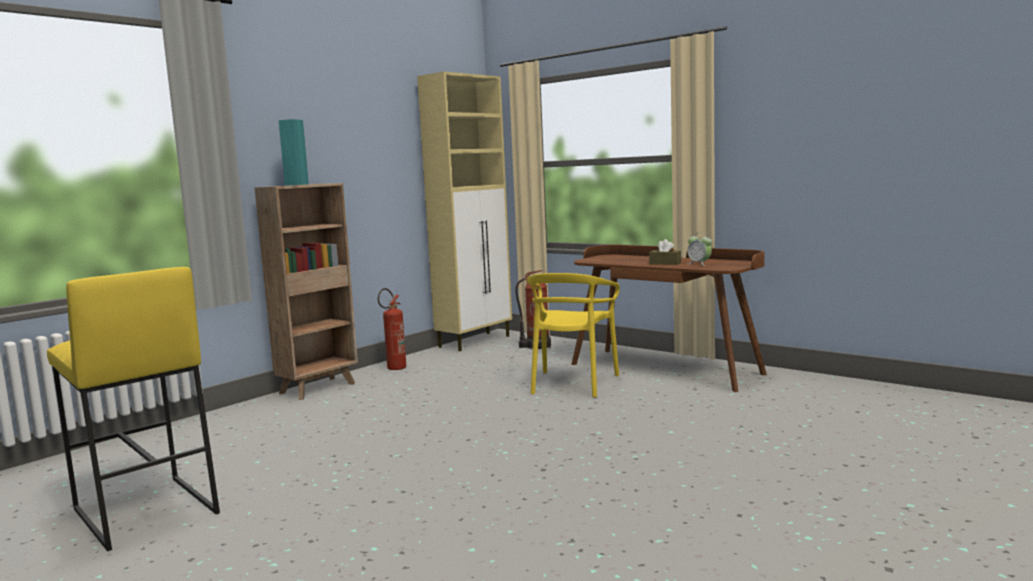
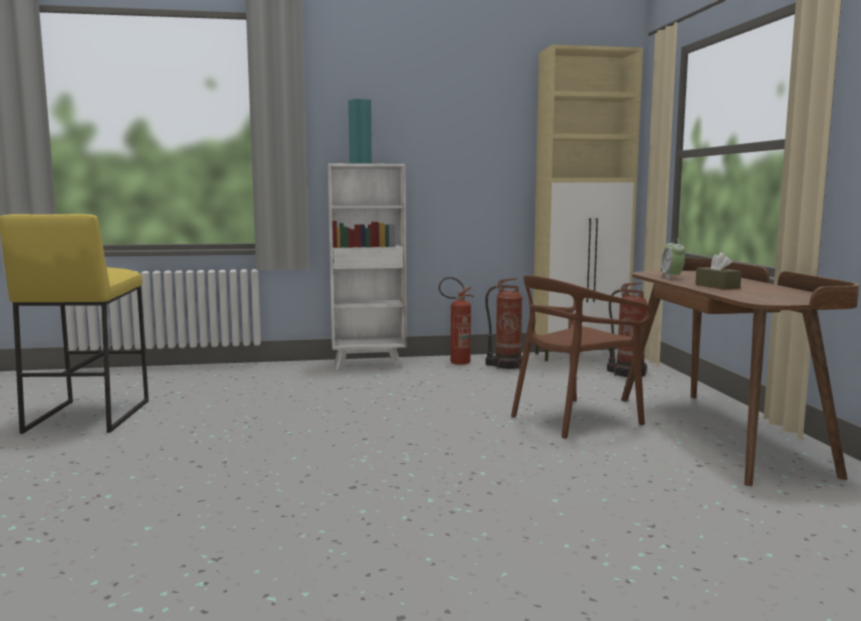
camera: 40 degrees right, 0 degrees up
brown bookcase [254,183,358,400] -> white bookcase [328,163,406,370]
yellow chair [527,273,620,398] -> brown chair [511,275,653,439]
alarm clock [687,232,712,266] -> alarm clock moved to [660,238,685,279]
none -> fire extinguisher [485,278,523,370]

